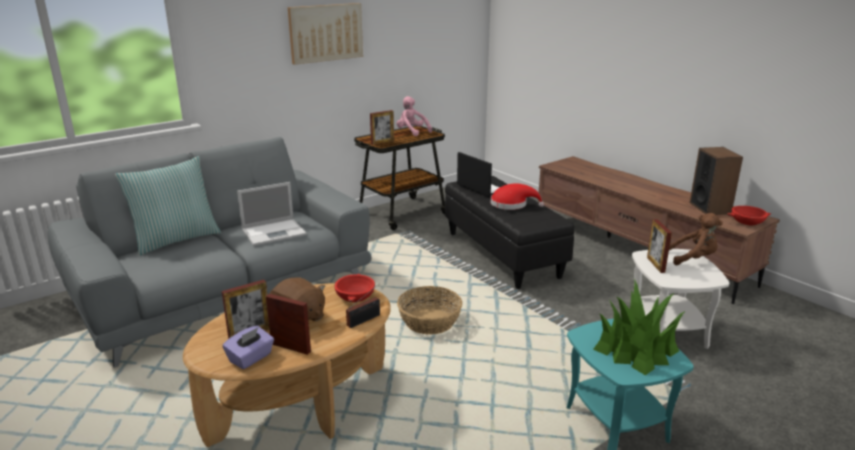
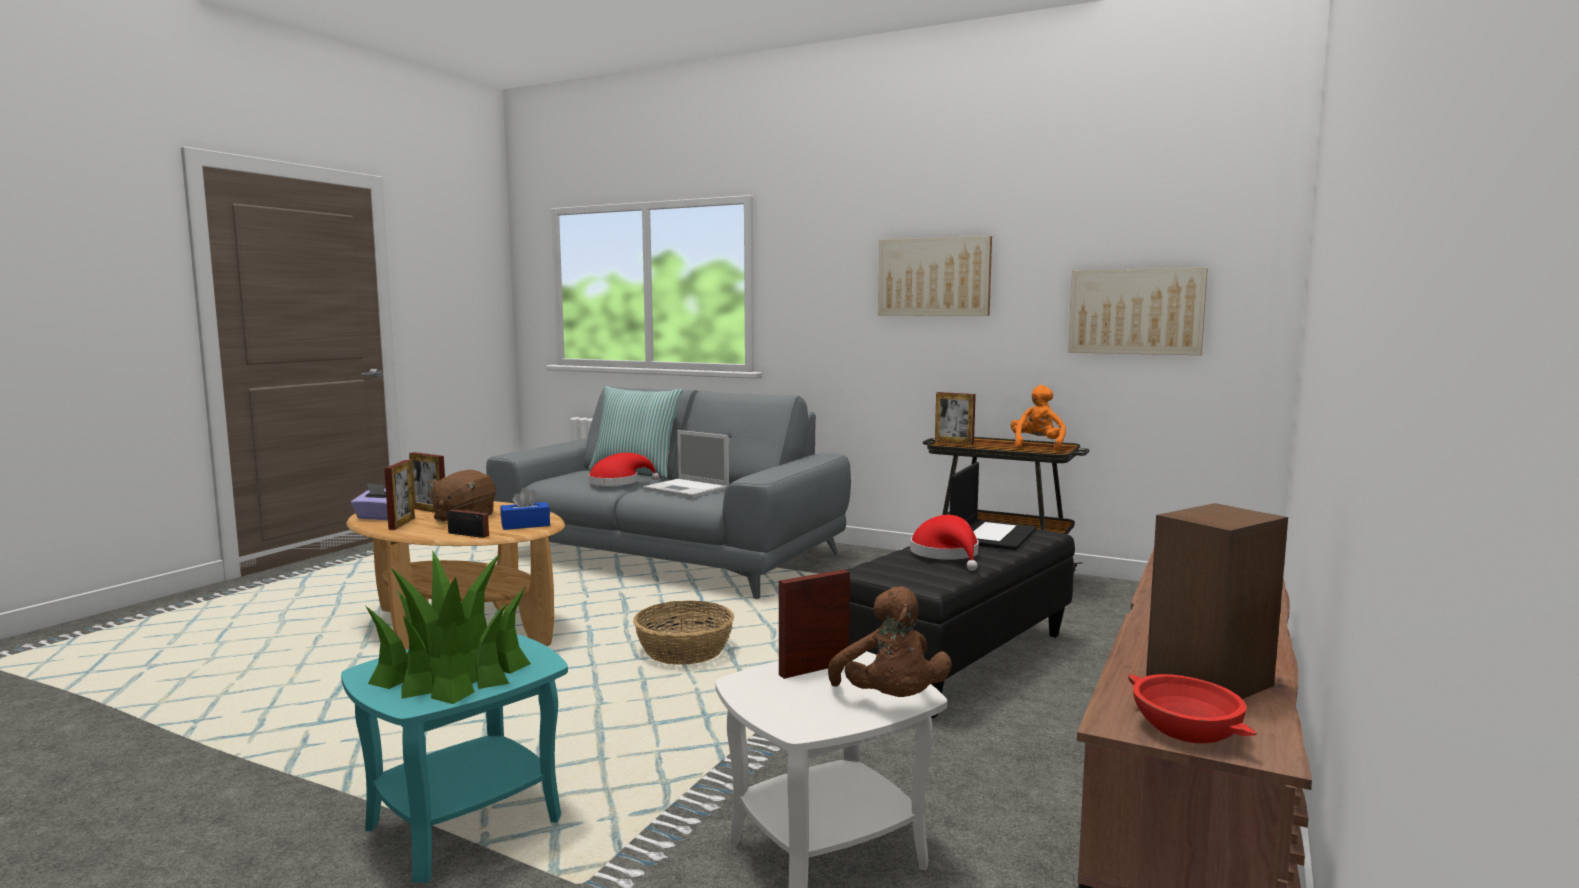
camera: 65 degrees right, 15 degrees down
red bowl [334,274,375,302] -> blue tissue box [501,488,550,530]
pink plush toy [397,96,432,136] -> orange plush toy [1011,385,1066,451]
none -> red hat [588,453,659,486]
none -> picture [1068,268,1208,355]

